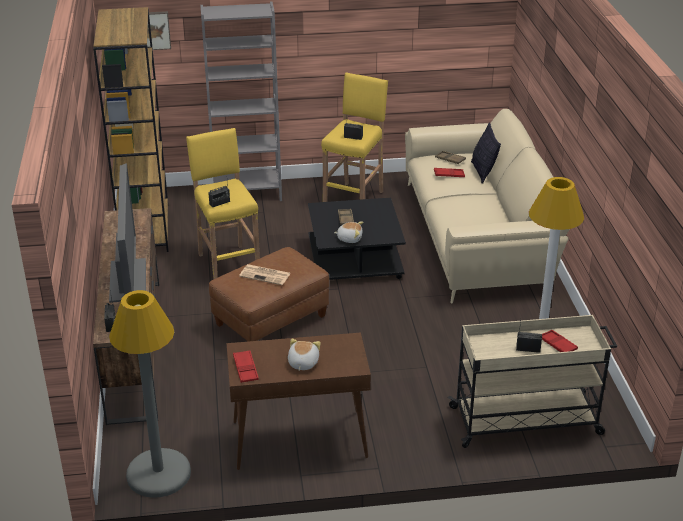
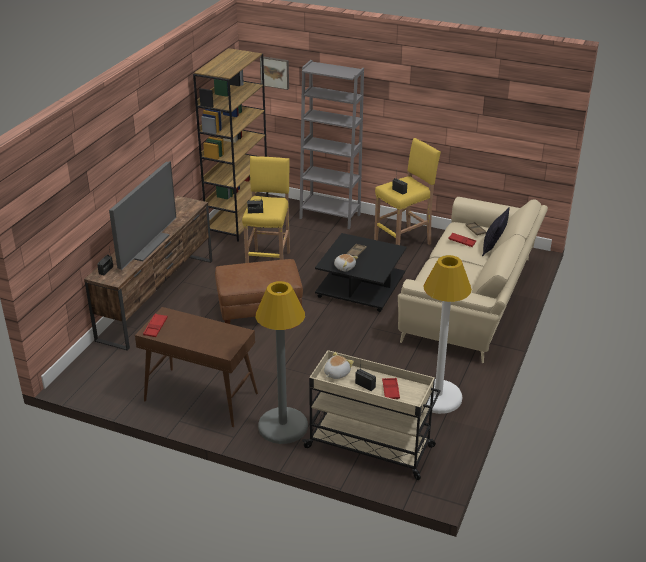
camera: 30 degrees right, 0 degrees up
grey floor lamp [109,290,191,498] -> grey floor lamp moved to [256,281,308,444]
newspaper [239,264,291,285] -> none
plush toy [288,338,321,371] -> plush toy moved to [324,352,354,379]

